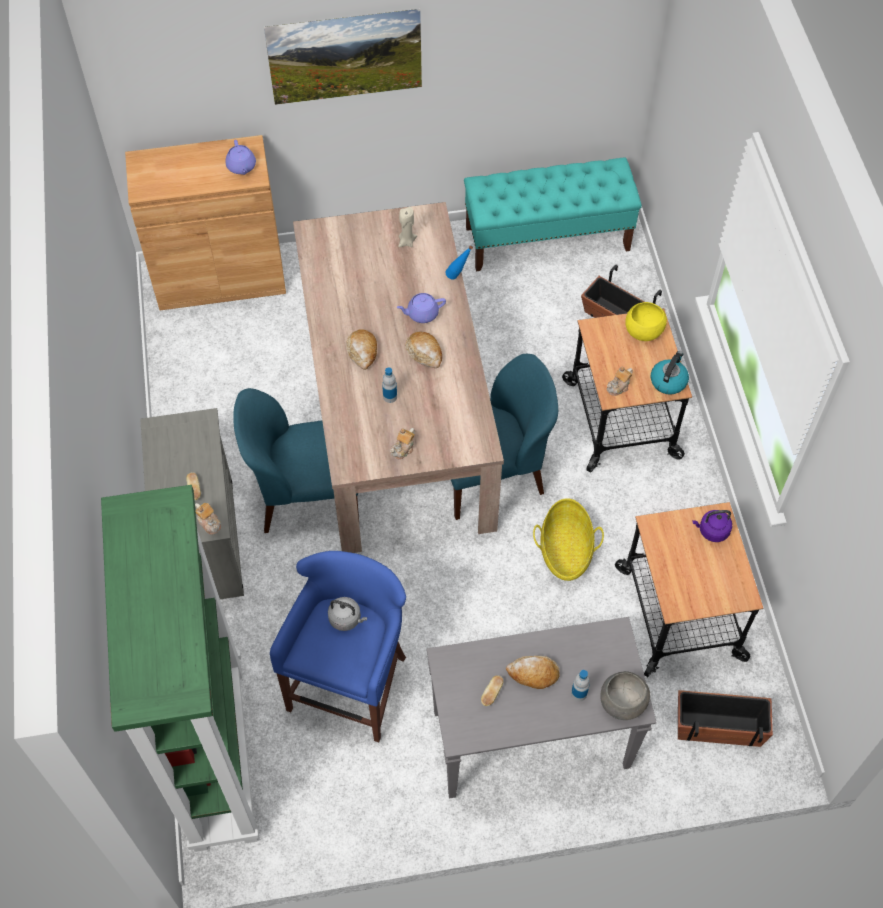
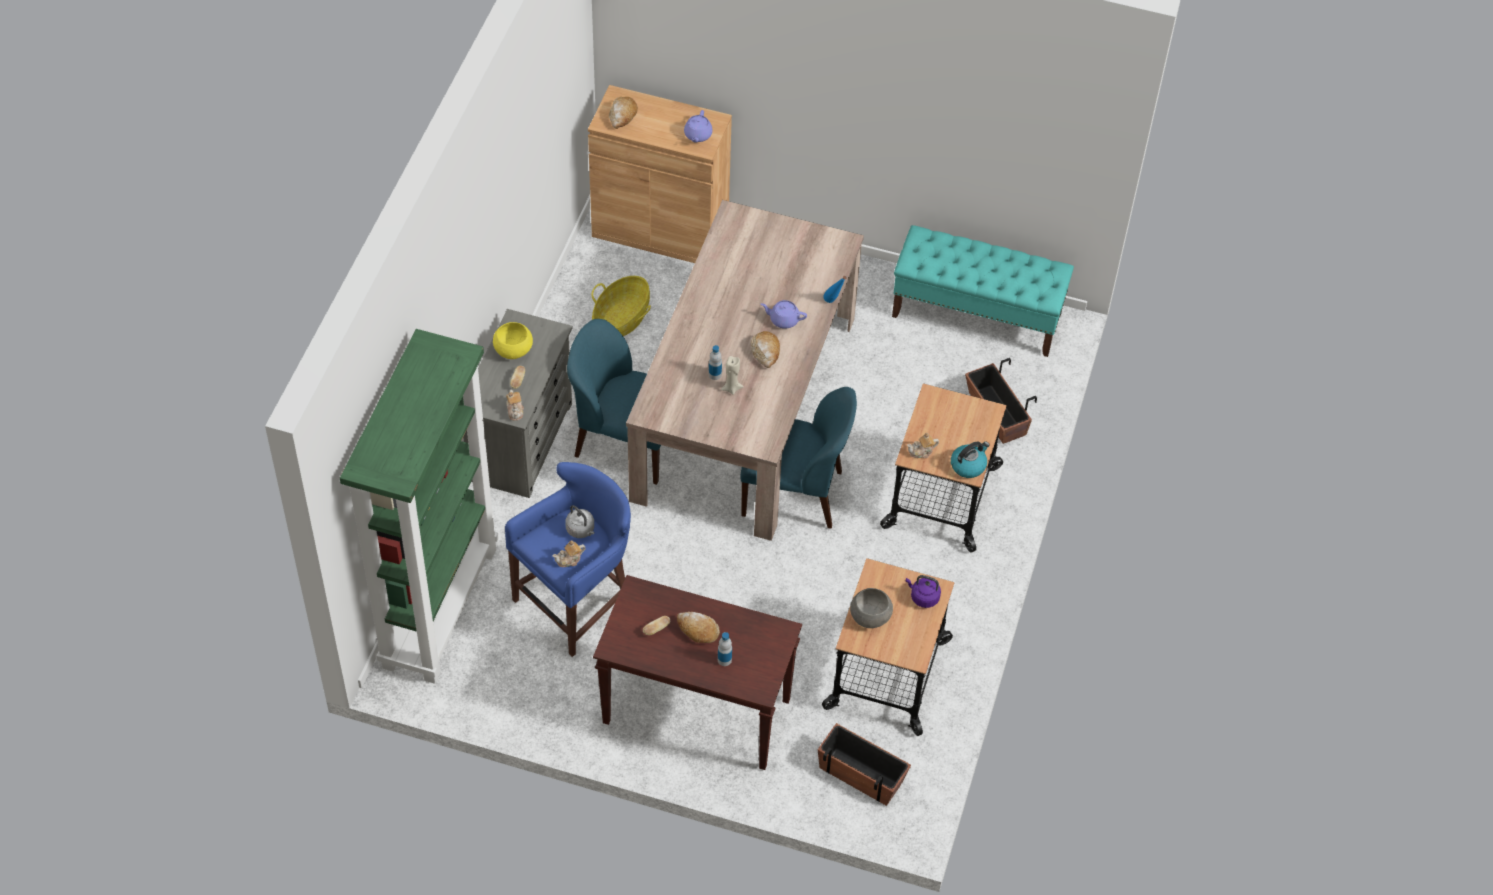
camera: 25 degrees right, 5 degrees down
picture [264,9,422,105] -> none
bread [346,329,377,370] -> bread moved to [609,97,638,129]
teapot [390,428,415,459] -> teapot moved to [553,540,586,567]
beige candle [398,207,417,247] -> beige candle moved to [721,356,744,395]
grey console table [427,617,657,798] -> brown console table [593,575,802,770]
basket [533,498,604,581] -> basket moved to [591,276,651,336]
grey bowl [600,671,650,720] -> grey bowl moved to [850,588,893,628]
yellow bowl [625,302,667,341] -> yellow bowl moved to [493,322,533,359]

